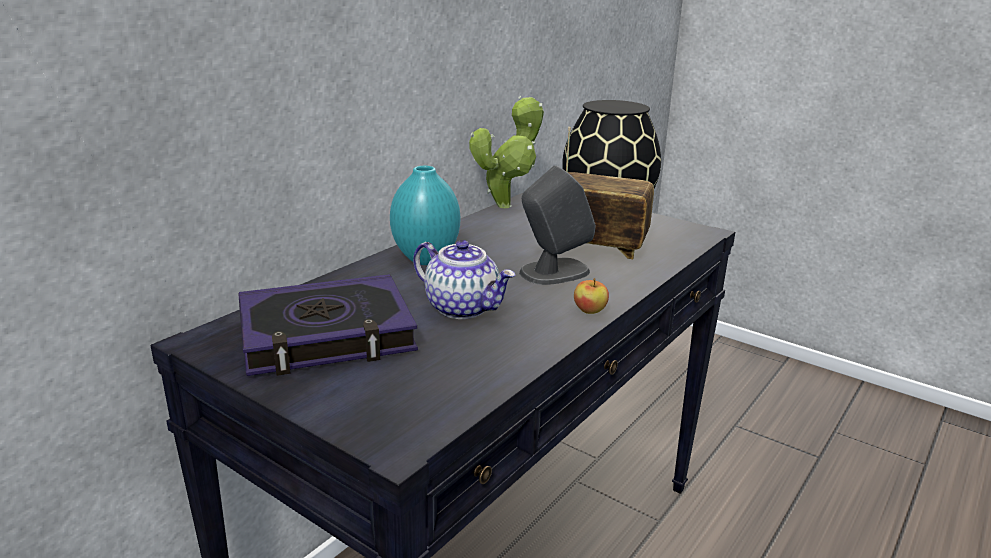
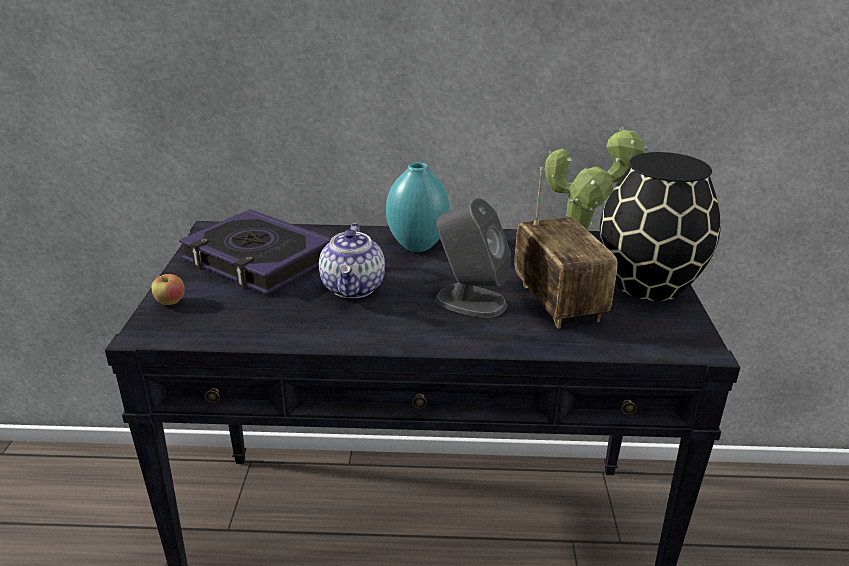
camera: 55 degrees right, 5 degrees up
apple [574,278,609,314] -> apple moved to [151,273,185,305]

